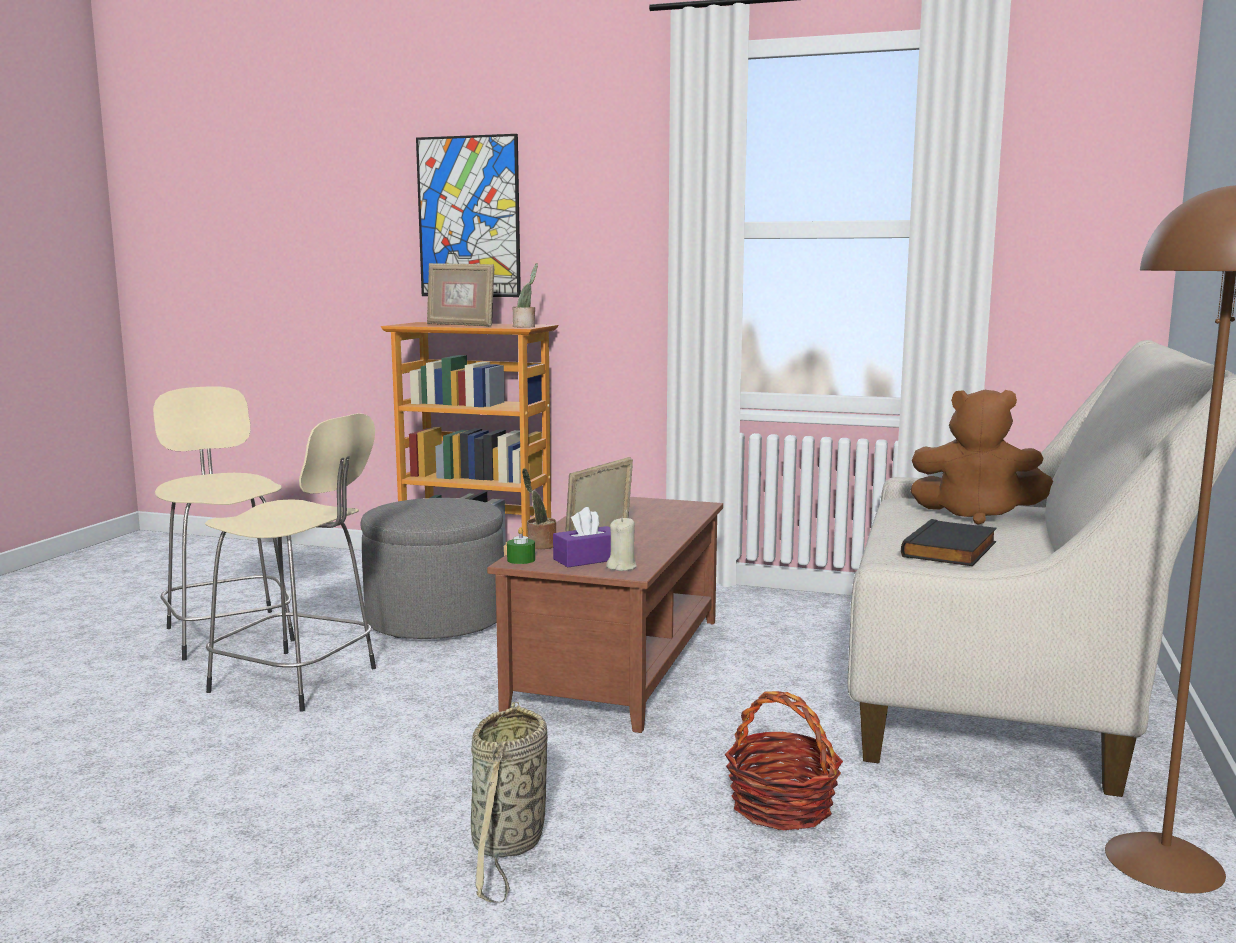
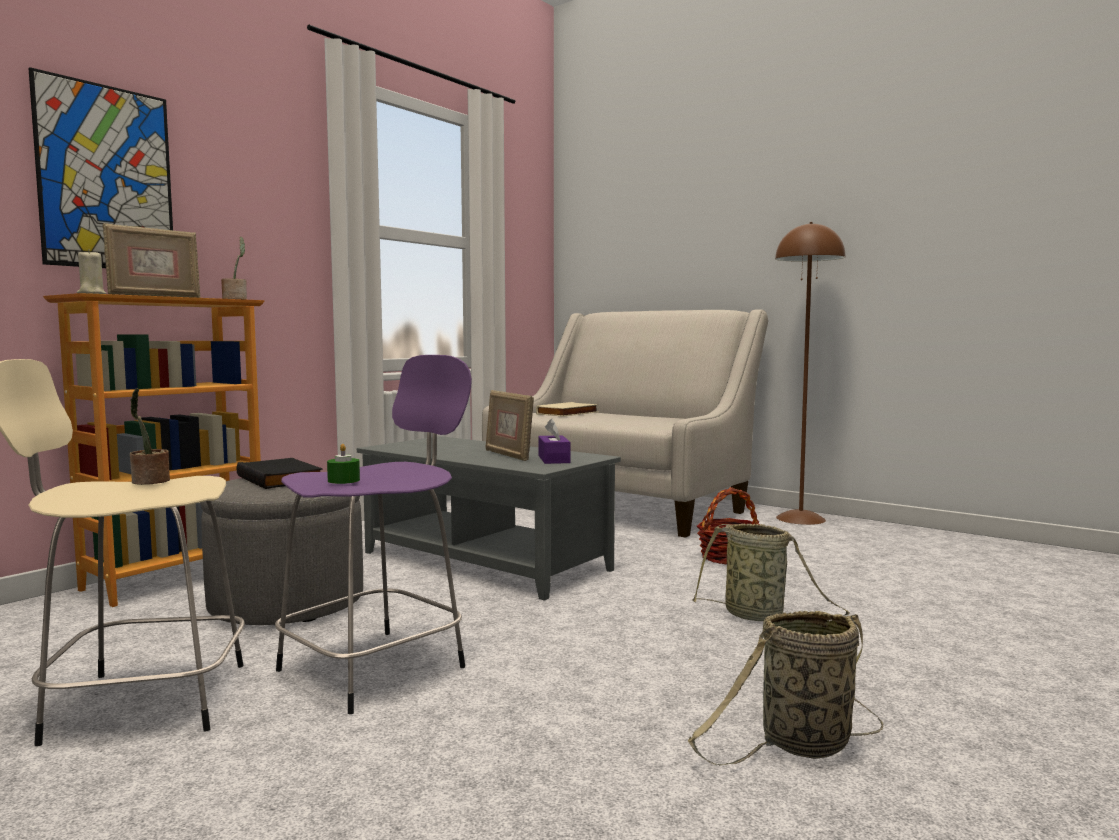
camera: 70 degrees left, 5 degrees down
beige stool [205,413,376,712] -> purple stool [275,355,472,714]
brown coffee table [487,497,723,733] -> grey coffee table [357,436,621,601]
green candle [507,527,535,564] -> green candle moved to [327,444,360,484]
potted plant [522,468,556,549] -> potted plant moved to [130,388,170,485]
beige candle [606,517,637,571] -> beige candle moved to [77,249,106,294]
black book [901,519,997,566] -> black book moved to [237,458,323,489]
brown plush toy [910,390,1053,524] -> beige book [536,402,598,417]
none -> basket [688,611,883,766]

